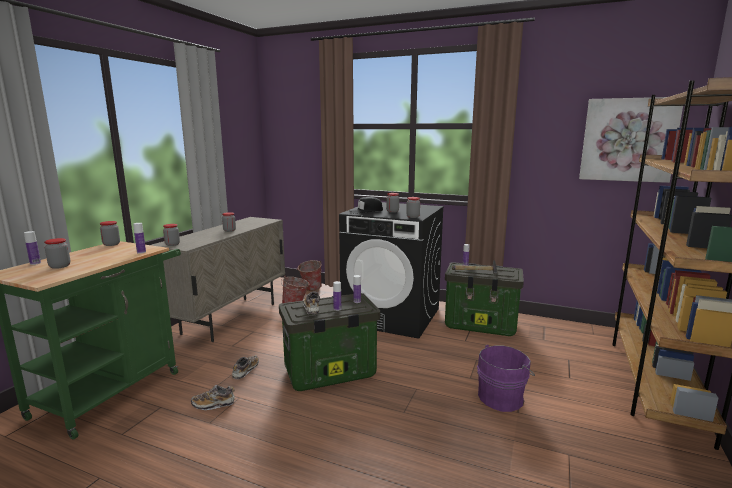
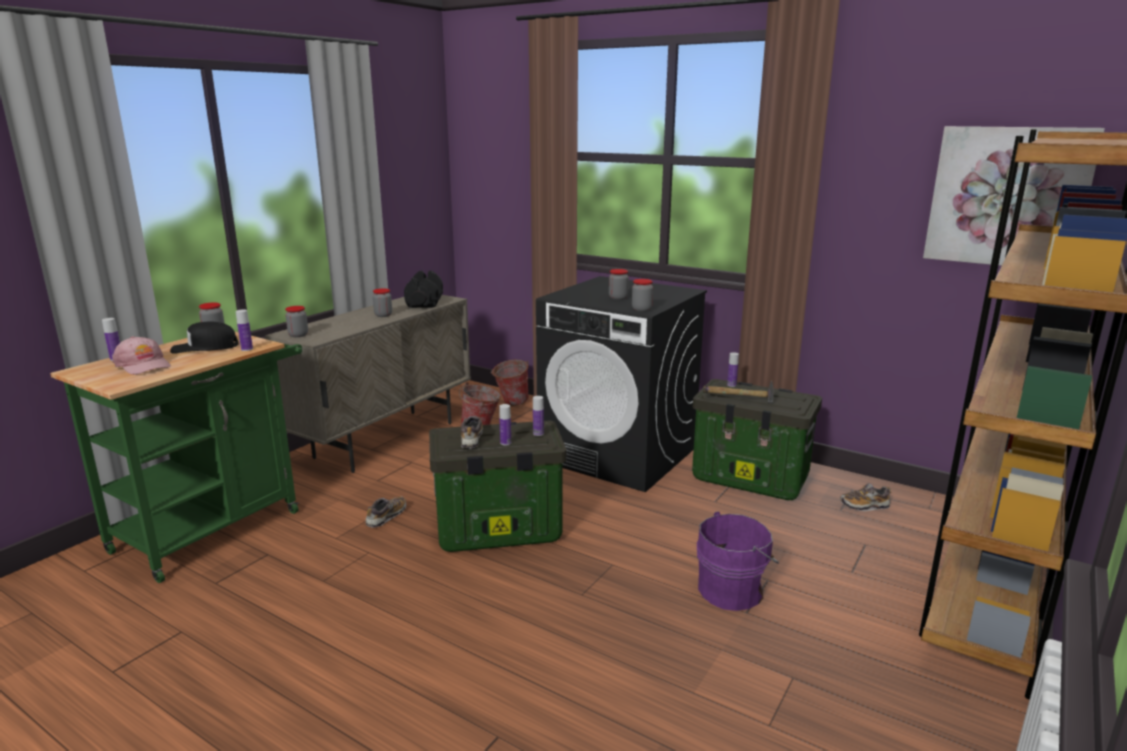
camera: 10 degrees right, 5 degrees up
jar [44,238,71,269] -> pink cap [112,336,171,375]
shoe [191,385,235,410] -> shoe moved to [840,483,891,511]
black cap [350,197,383,214] -> black cap moved to [170,322,239,354]
none -> black dumbbell [404,271,443,308]

